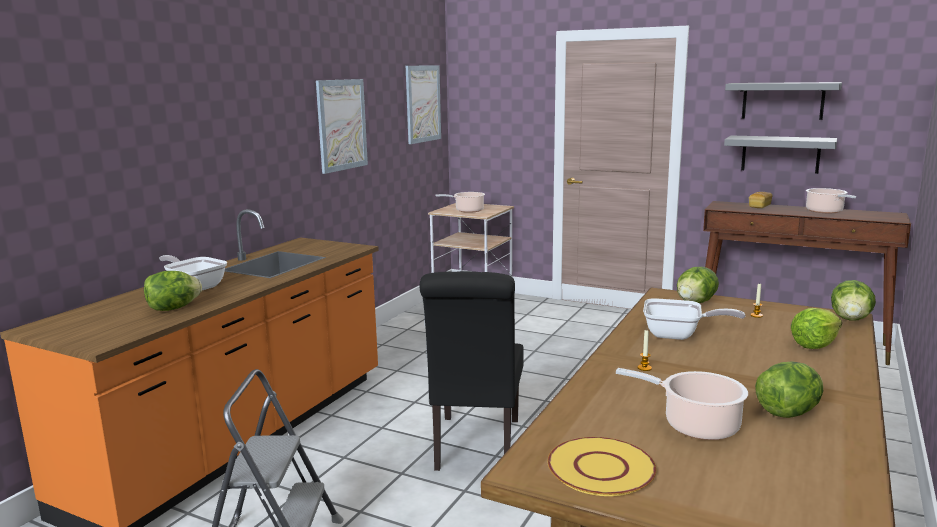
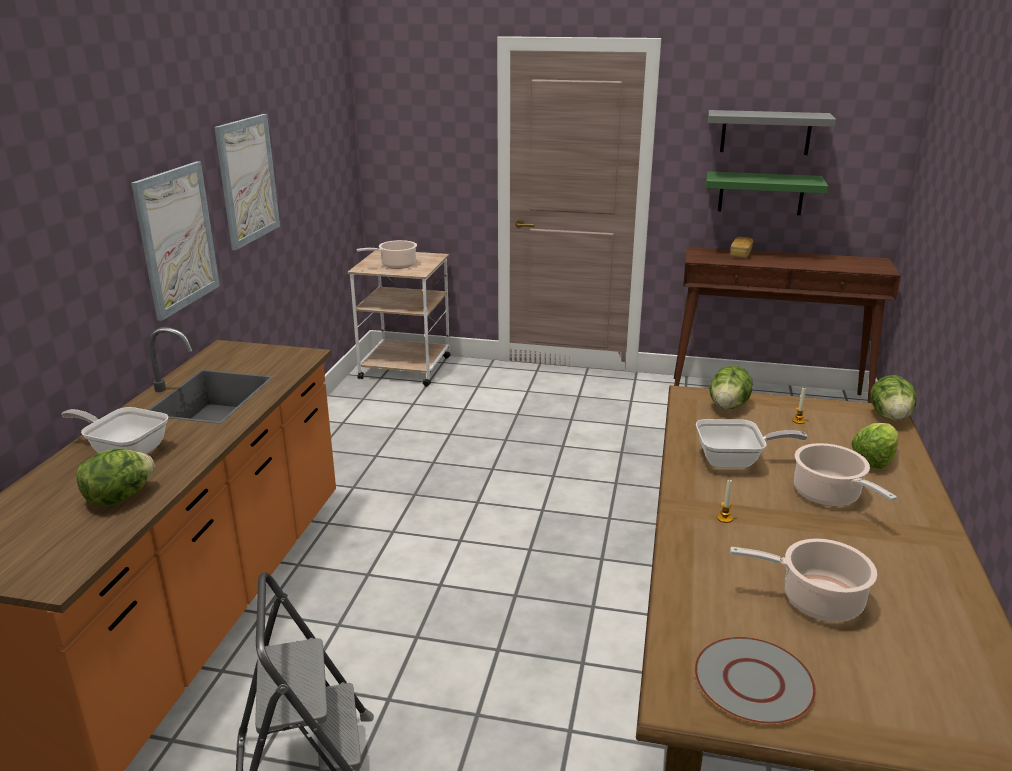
camera: 15 degrees left, 10 degrees up
picture [406,66,441,144] -> picture moved to [131,161,220,321]
black chair [420,271,524,471] -> none
yellow plate [547,437,657,496] -> grey plate [694,637,816,725]
grey shelf [724,135,837,174] -> green shelf [706,171,828,215]
lettuce [755,361,823,418] -> none
cooking pot [806,188,856,213] -> cooking pot moved to [794,443,897,506]

